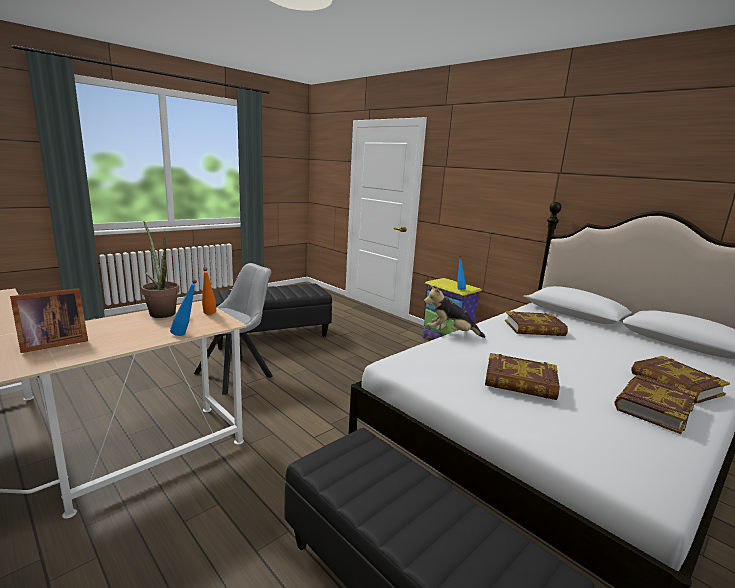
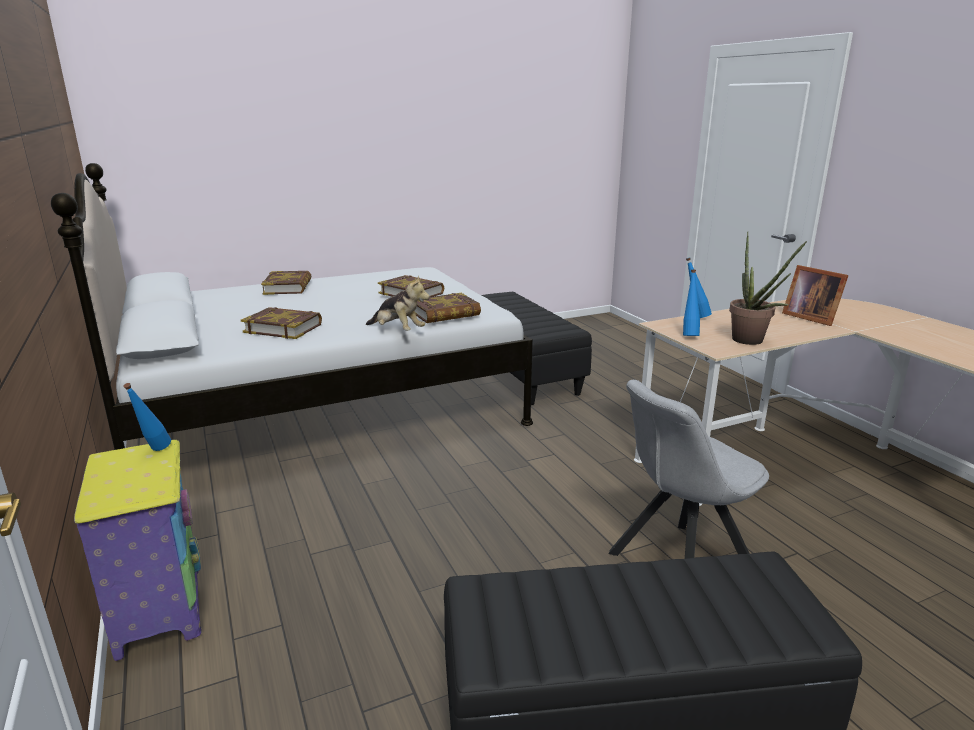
camera: 160 degrees left, 5 degrees up
picture frame [10,288,88,353] -> picture frame turned 105 degrees counterclockwise [782,265,849,326]
orange bottle [202,267,217,315] -> blue bottle [683,270,700,336]
book [615,375,697,434] -> book moved to [415,293,481,323]

